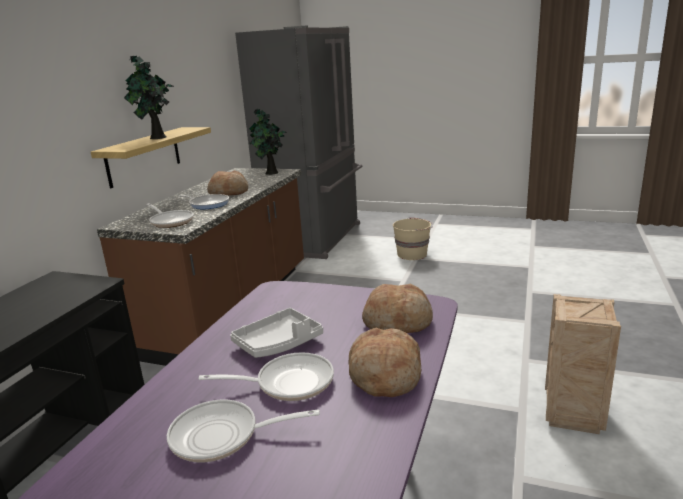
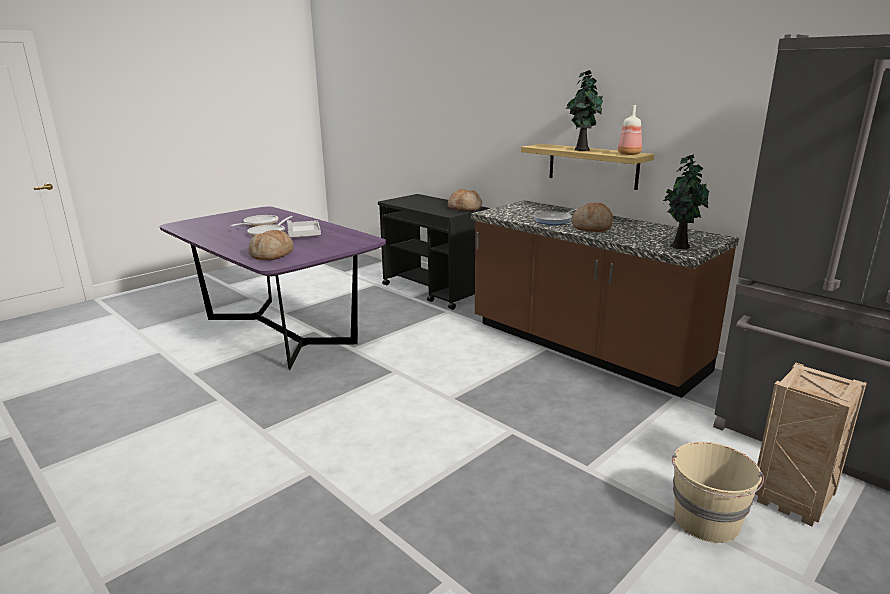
camera: 115 degrees right, 0 degrees up
frying pan [147,203,194,228] -> none
bread [349,328,421,397] -> bread moved to [448,189,482,211]
crate [545,294,621,434] -> crate moved to [755,363,867,526]
none -> bottle [618,105,642,155]

